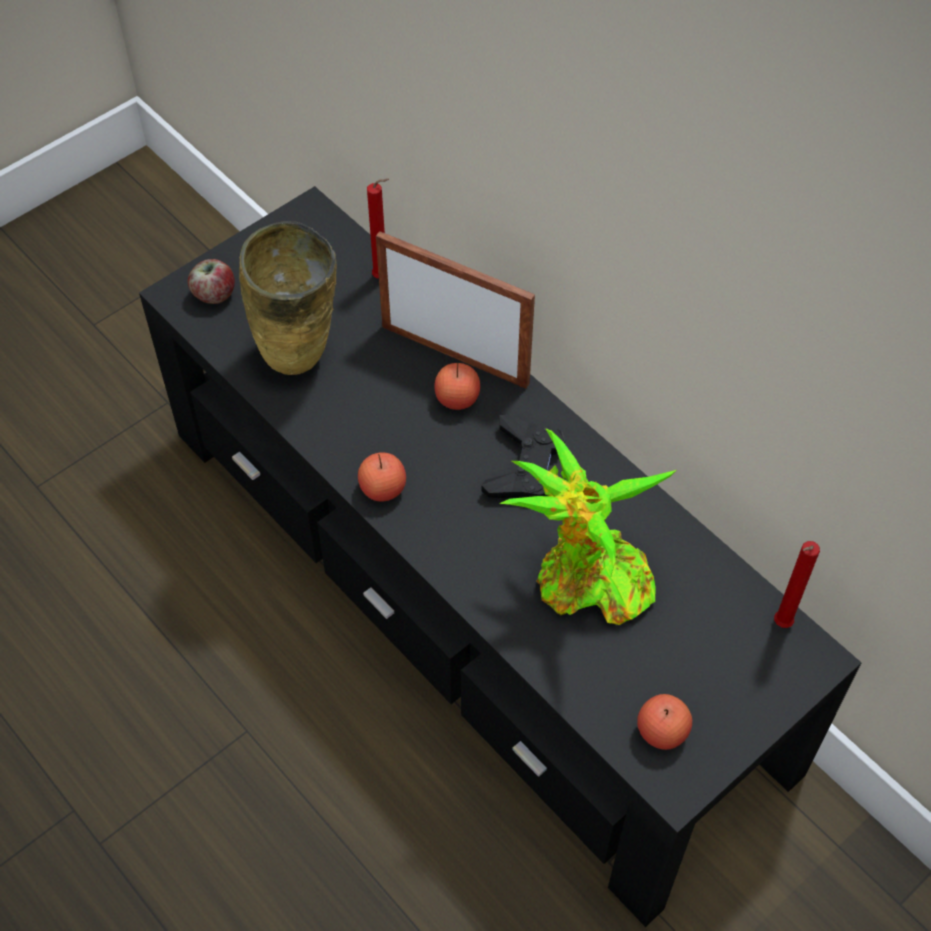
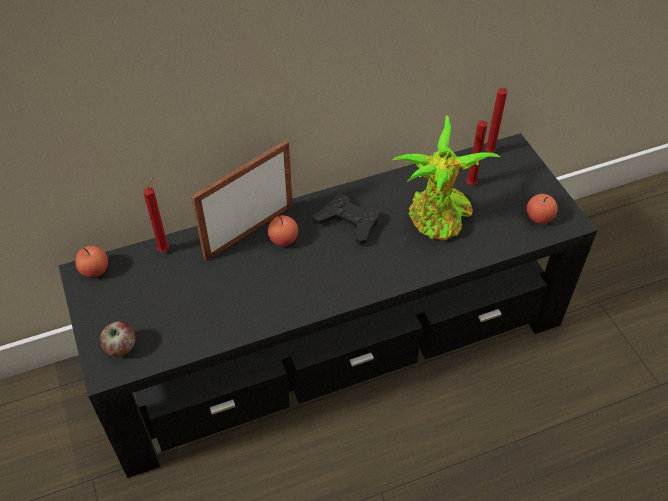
camera: 70 degrees left, 5 degrees down
beige vase [239,221,337,375] -> none
apple [358,452,406,502] -> apple moved to [75,246,108,278]
none -> red candle [466,120,488,185]

